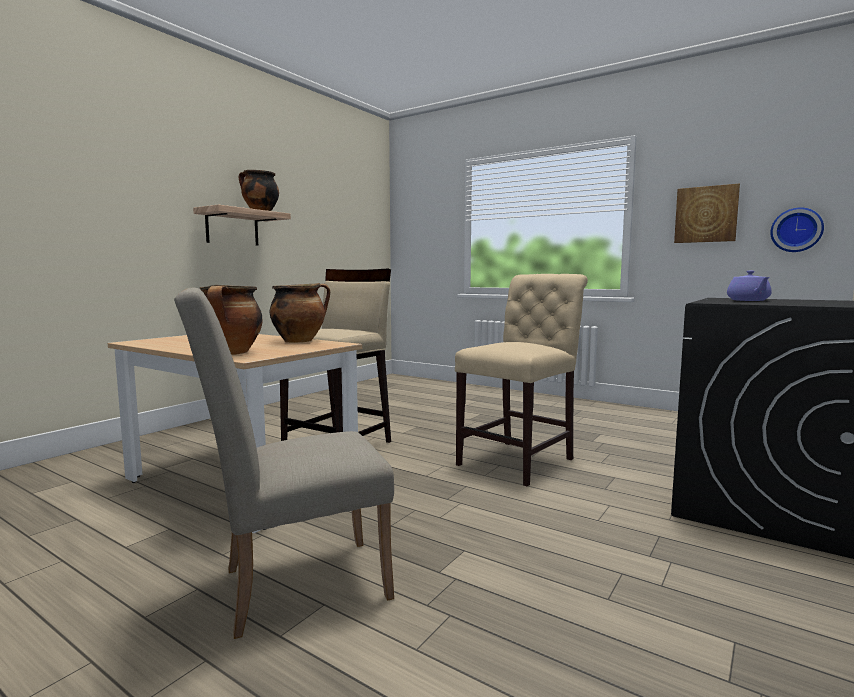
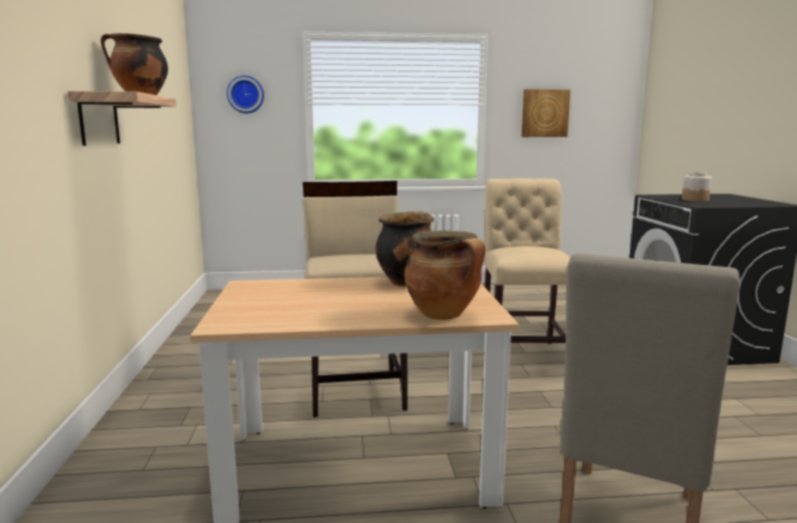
camera: 40 degrees left, 5 degrees up
purple teapot [727,271,772,301] -> jar [682,172,712,201]
wall clock [770,207,824,252] -> wall clock moved to [227,76,264,113]

